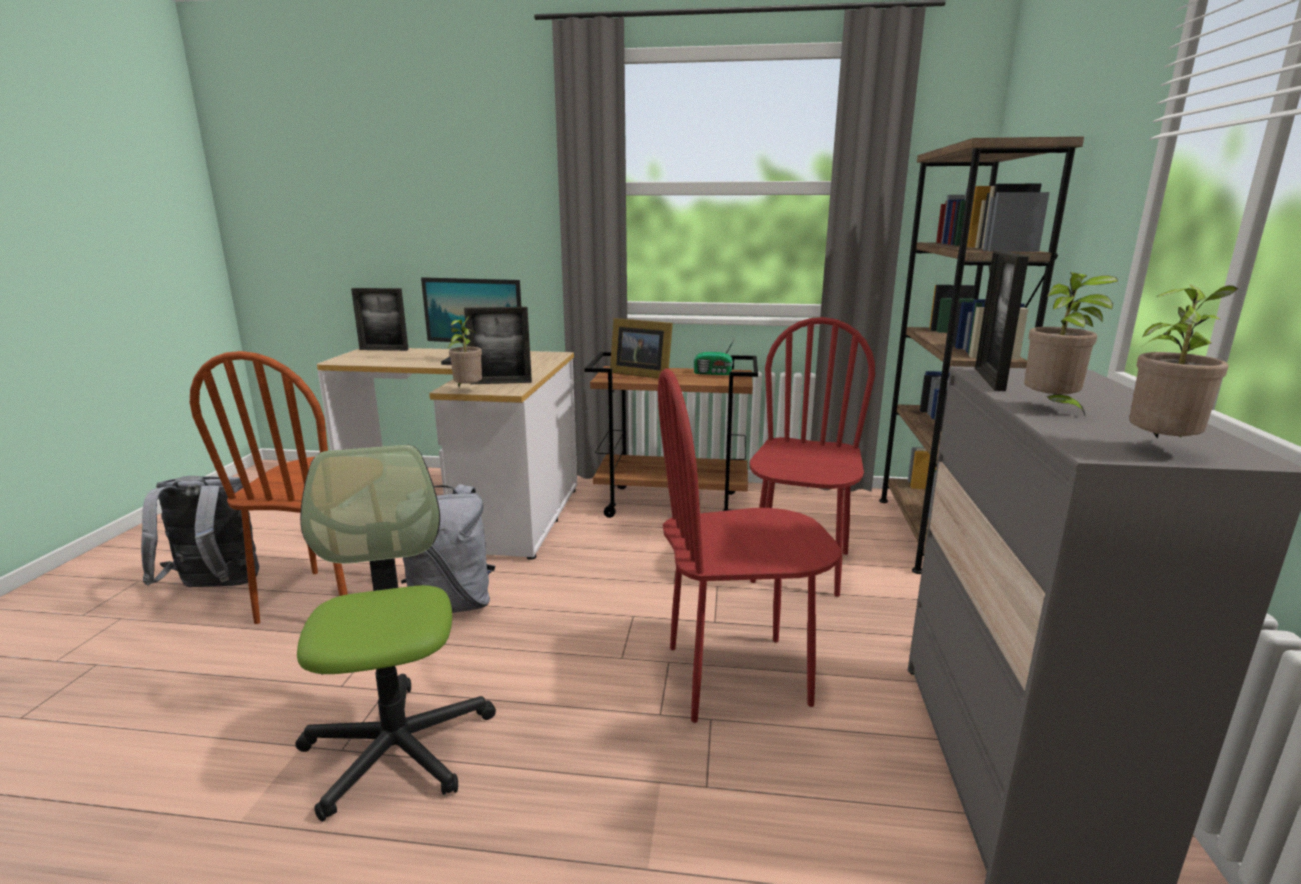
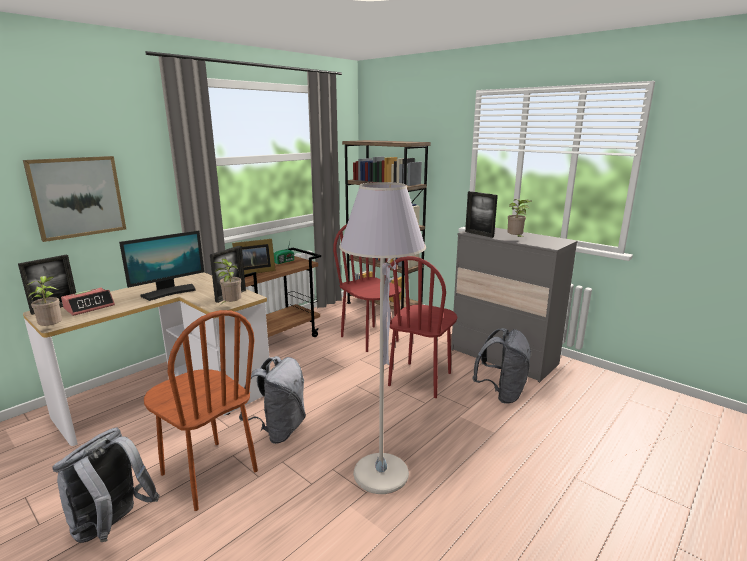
camera: 55 degrees left, 0 degrees up
office chair [295,445,496,822] -> grey floor lamp [339,182,426,494]
potted plant [1129,284,1238,439] -> potted plant moved to [28,276,62,326]
none -> picture [23,156,126,242]
none -> alarm clock [61,288,115,316]
none -> grey backpack [472,328,532,404]

